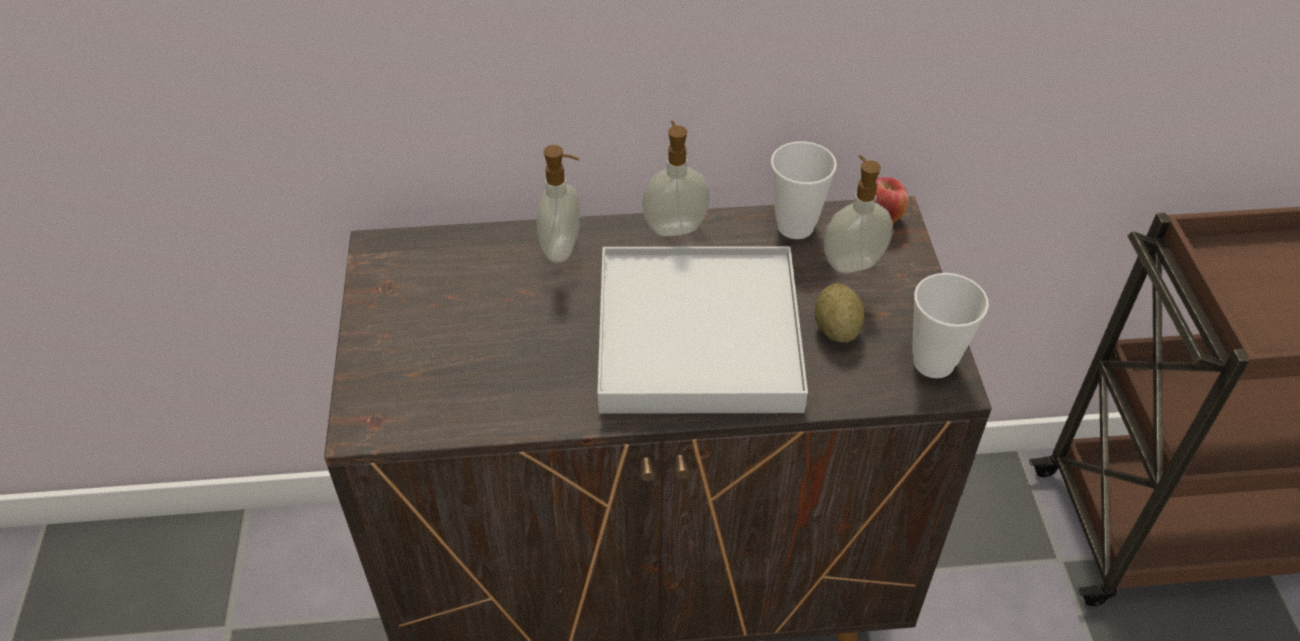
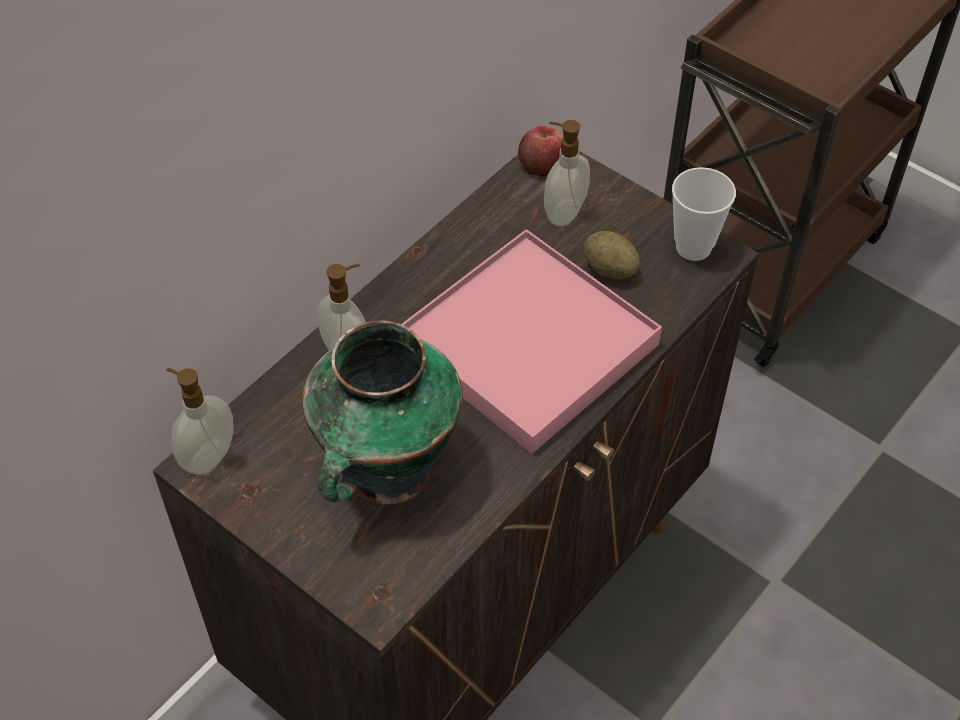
camera: 45 degrees left, 5 degrees up
white tray [598,246,808,414] -> pink tray [402,229,662,454]
soap dispenser [642,121,710,236] -> soap dispenser moved to [166,368,234,475]
cup [771,141,837,239] -> none
none -> vase [302,320,462,504]

